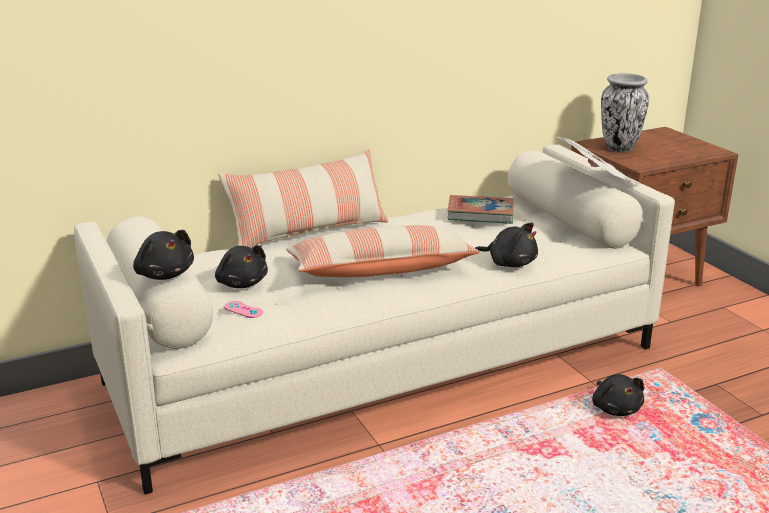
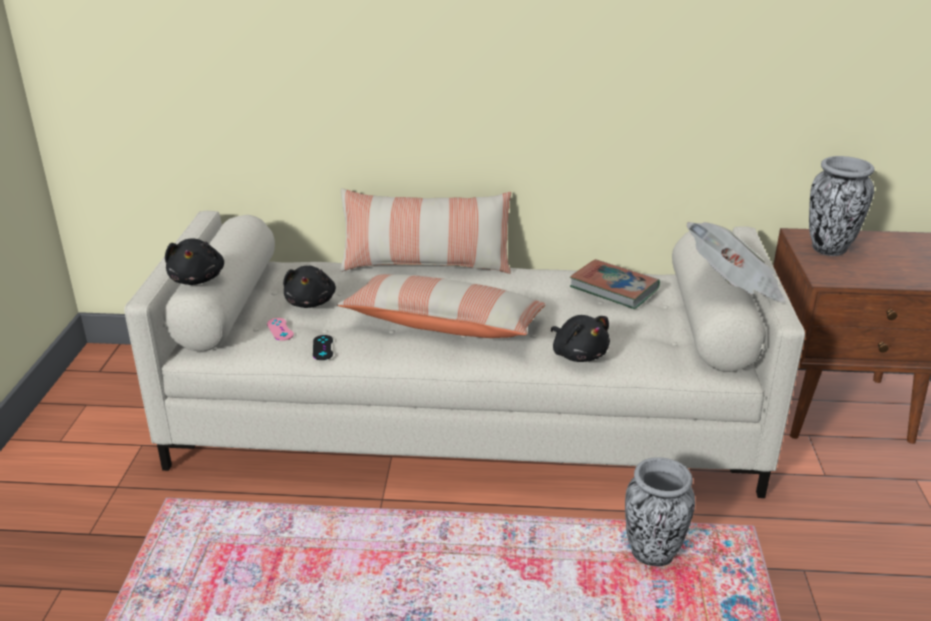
camera: 30 degrees right, 5 degrees up
black plush toy [592,374,644,416] -> vase [625,457,695,566]
none -> black game controller [313,335,333,360]

